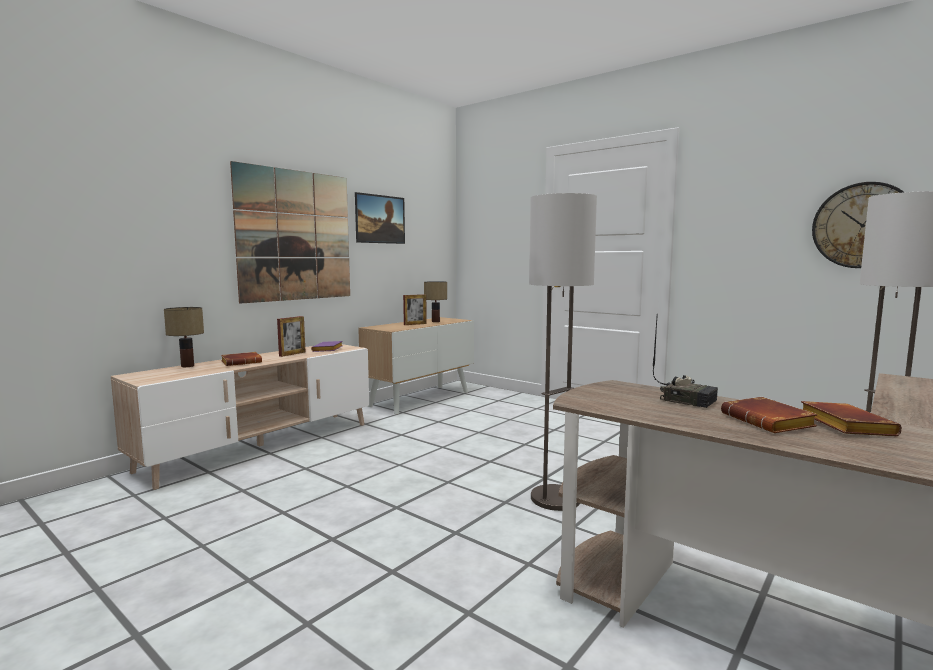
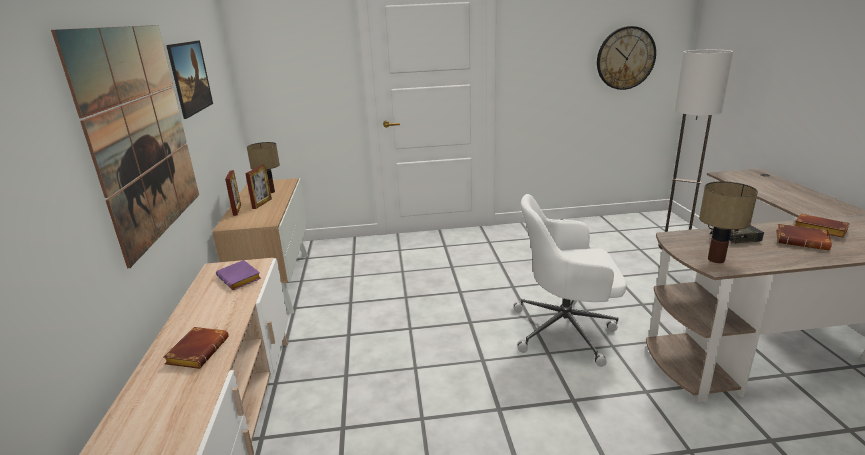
camera: 45 degrees left, 15 degrees up
table lamp [164,307,204,367] -> table lamp moved to [699,181,758,263]
picture frame [277,316,305,357] -> picture frame moved to [225,170,241,216]
floor lamp [529,193,597,511] -> white office chair [514,194,626,367]

